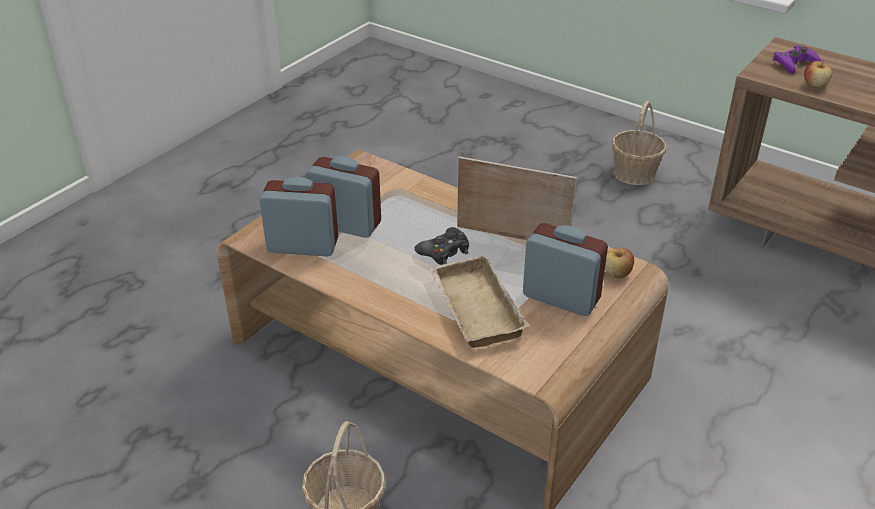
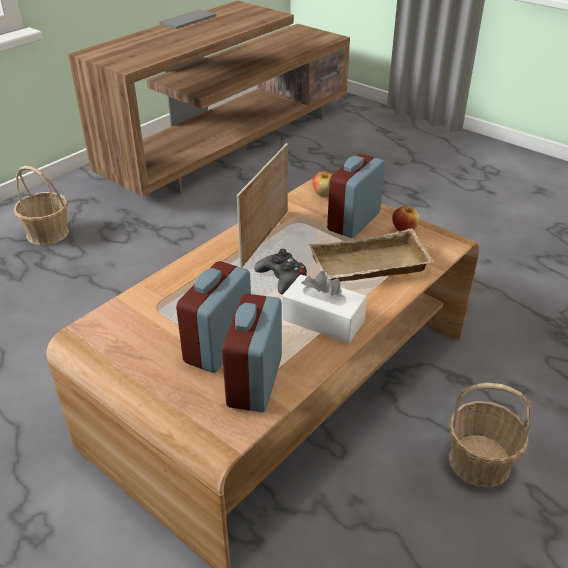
camera: 85 degrees left, 0 degrees up
purple game controller [773,45,821,74] -> none
apple [804,60,832,88] -> apple moved to [392,205,420,231]
none -> white tissue box [282,271,367,343]

